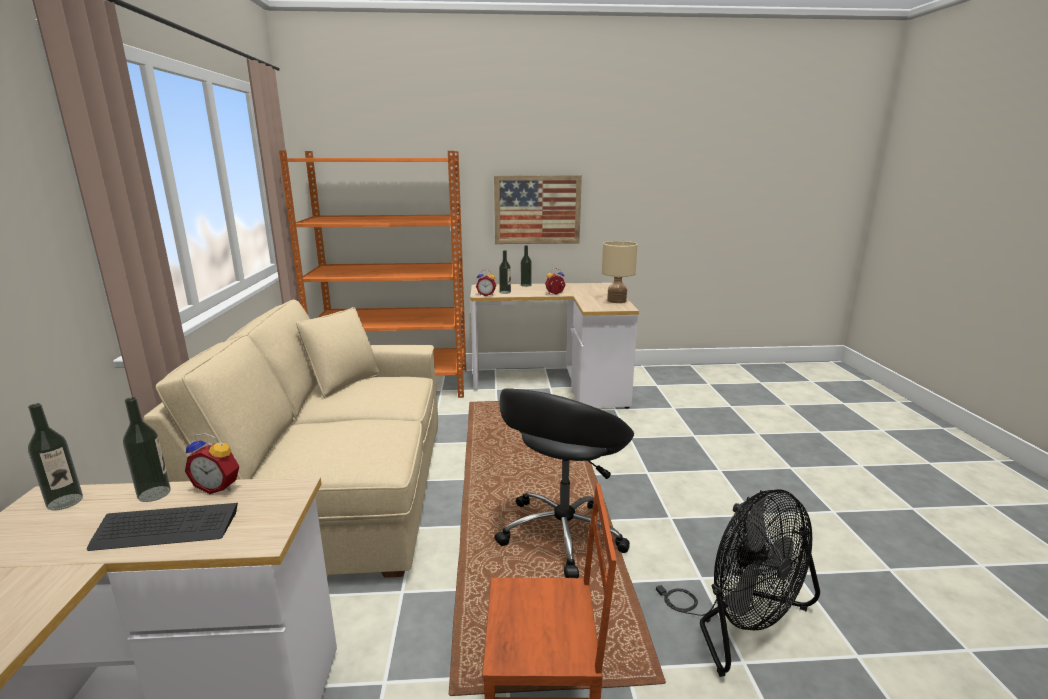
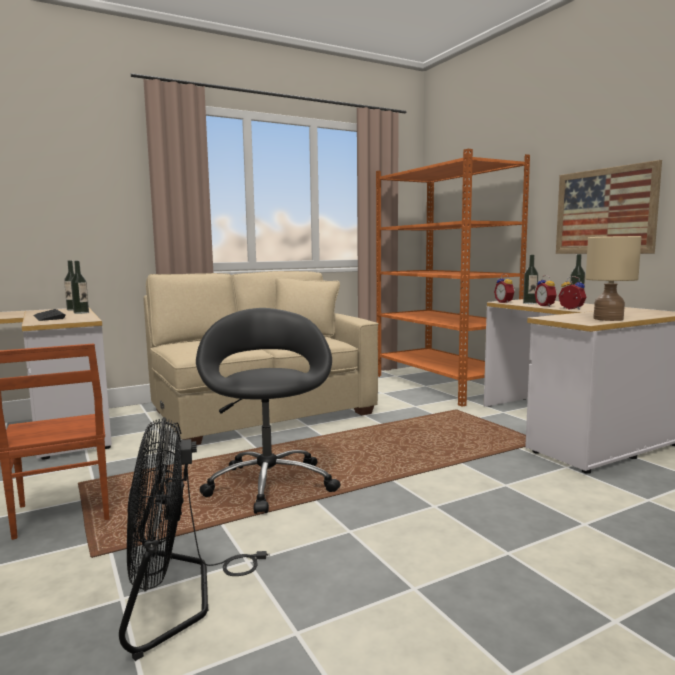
camera: 65 degrees right, 10 degrees down
alarm clock [185,433,239,494] -> alarm clock moved to [535,275,557,307]
black office chair [494,388,634,578] -> black office chair turned 75 degrees clockwise [196,308,341,514]
black fan [656,489,820,677] -> black fan turned 45 degrees clockwise [119,417,270,661]

